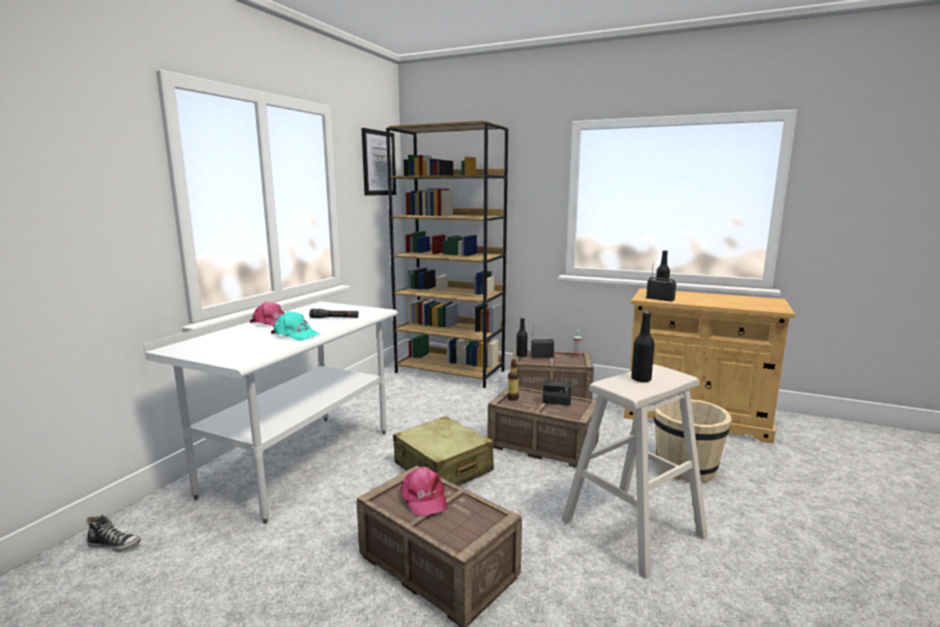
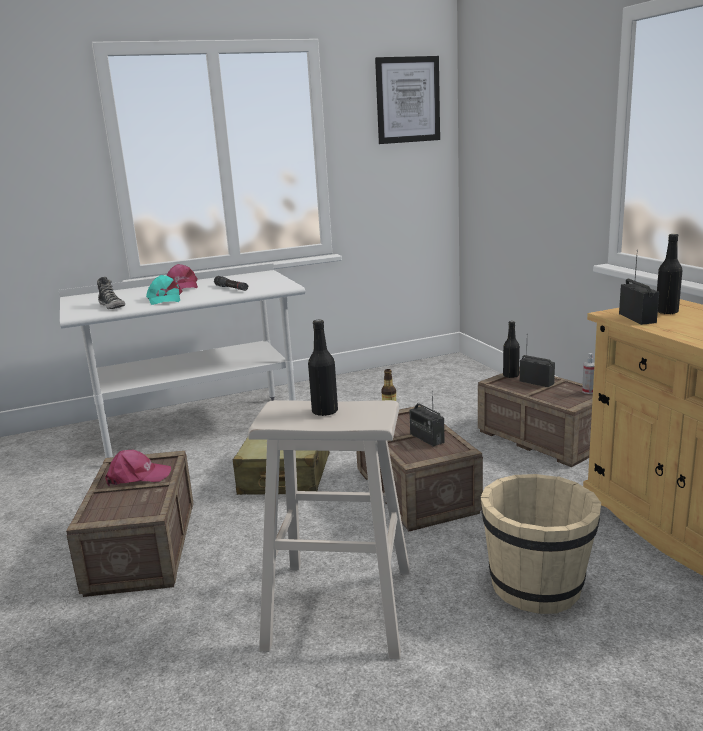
camera: 45 degrees right, 5 degrees up
shoe [86,515,141,552] -> shoe moved to [97,277,125,309]
brown bookcase [386,121,508,388] -> none
pink cap [401,466,447,516] -> pink cap turned 120 degrees counterclockwise [105,450,171,486]

